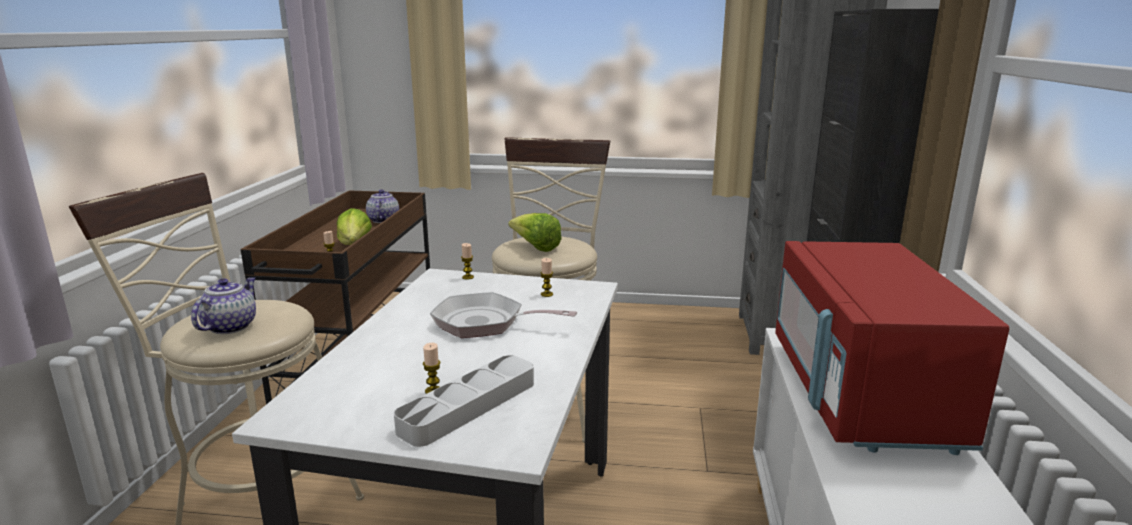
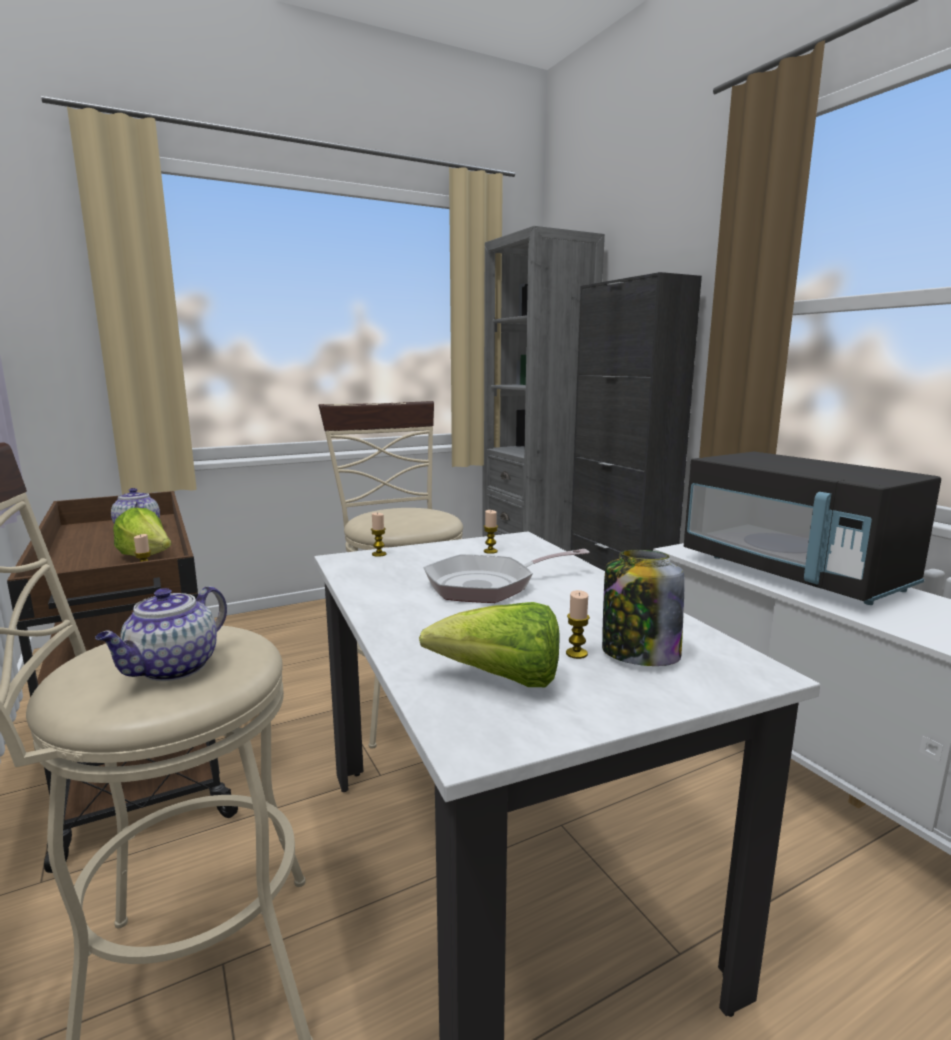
camera: 35 degrees left, 5 degrees down
teapot [191,277,256,334] -> teapot turned 135 degrees counterclockwise [95,586,227,681]
grey tray [394,355,534,447] -> jar [602,550,685,666]
lettuce [508,213,562,252] -> lettuce moved to [419,602,560,687]
red microwave [775,241,1009,455] -> black microwave [684,452,941,605]

